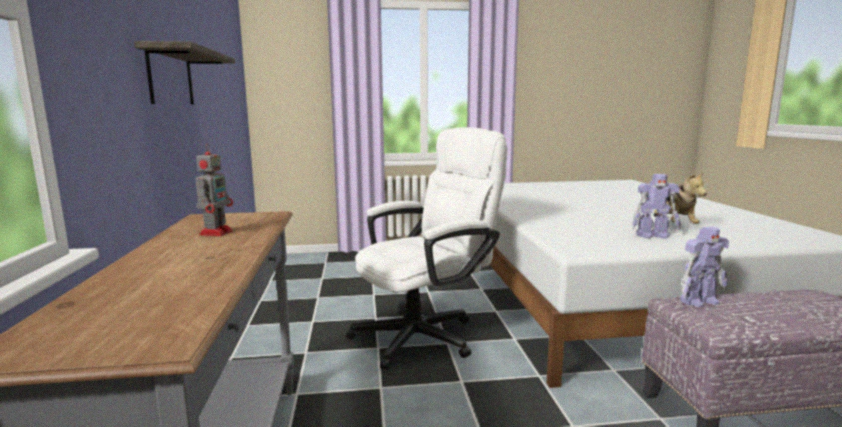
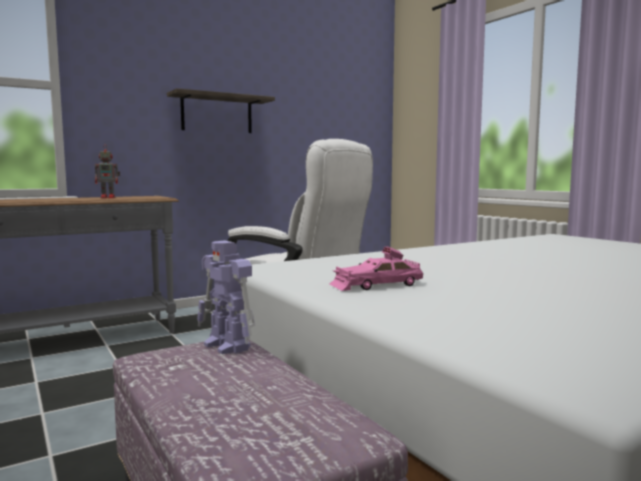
camera: 65 degrees right, 5 degrees down
toy robot [632,174,681,239] -> pink toy car [330,246,423,291]
plush toy [653,172,707,224] -> none

